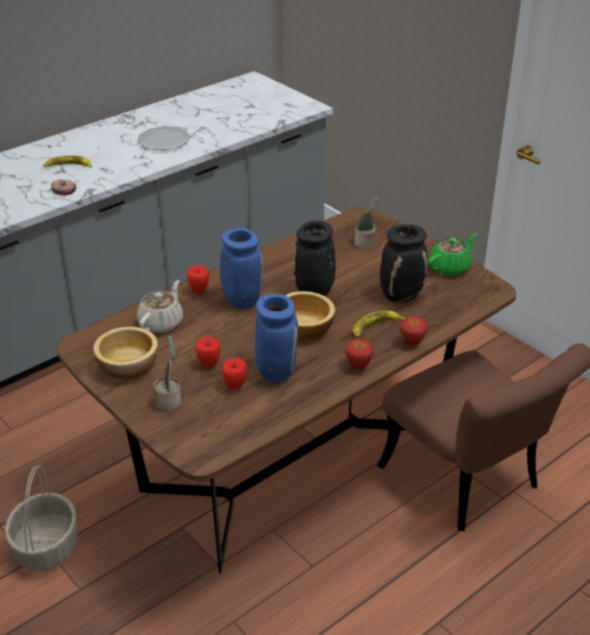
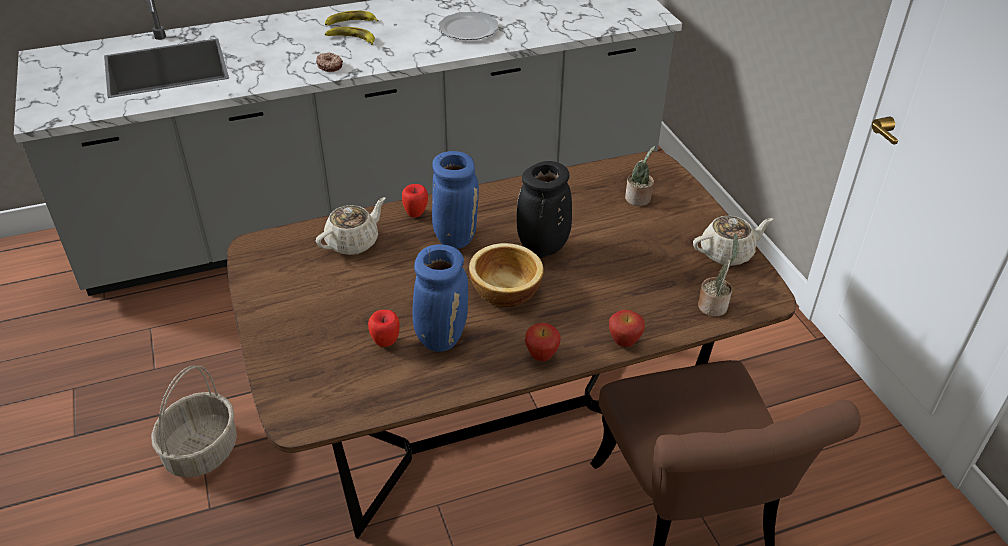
camera: 20 degrees right, 5 degrees up
bowl [93,326,158,380] -> none
potted plant [153,335,181,411] -> potted plant moved to [698,233,739,317]
apple [196,337,221,367] -> none
banana [352,311,405,338] -> banana moved to [325,11,379,25]
black vase [380,224,428,303] -> none
green teapot [428,233,477,276] -> beige teapot [693,216,773,266]

